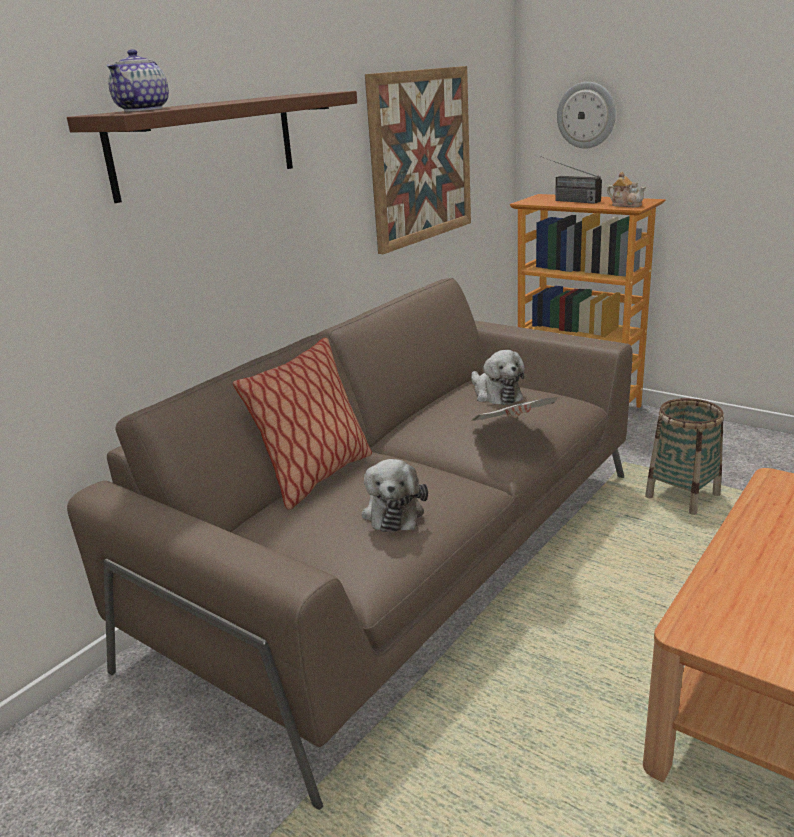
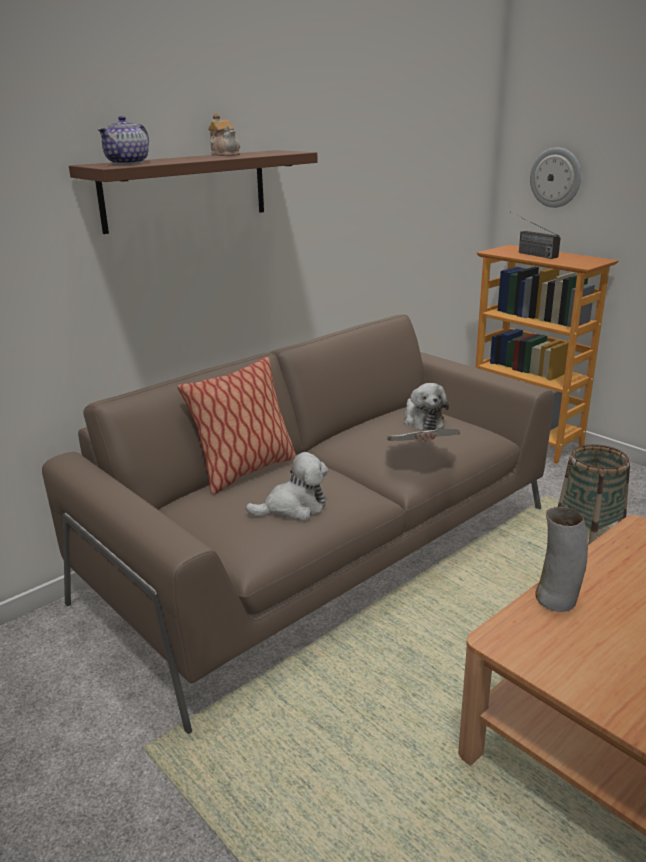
camera: 10 degrees right, 0 degrees up
plush toy [362,459,428,532] -> plush toy turned 120 degrees counterclockwise [246,452,328,520]
picture [365,66,471,254] -> none
teapot [607,172,646,207] -> teapot moved to [208,112,240,156]
none -> vase [535,507,588,612]

